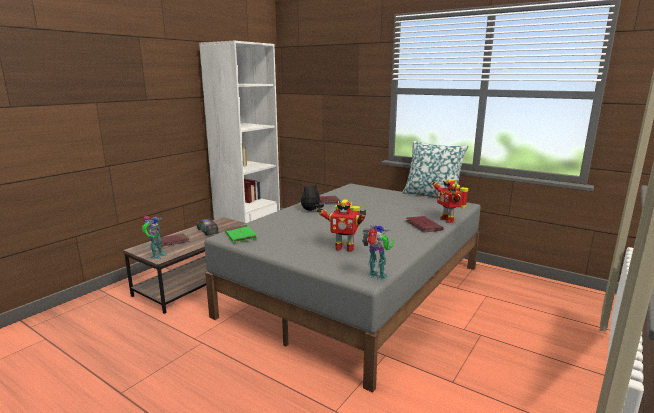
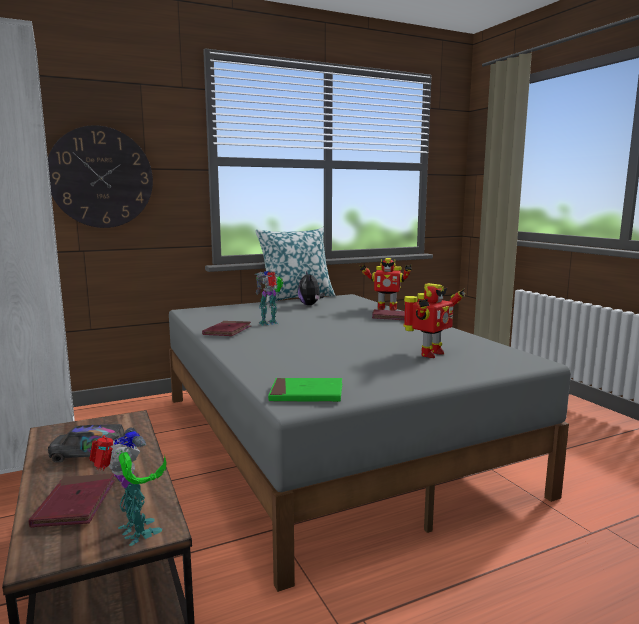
camera: 60 degrees left, 5 degrees down
plush toy [301,184,324,211] -> plush toy moved to [298,271,325,305]
toy robot [362,225,394,281] -> toy robot moved to [255,271,284,326]
none -> wall clock [48,125,153,228]

